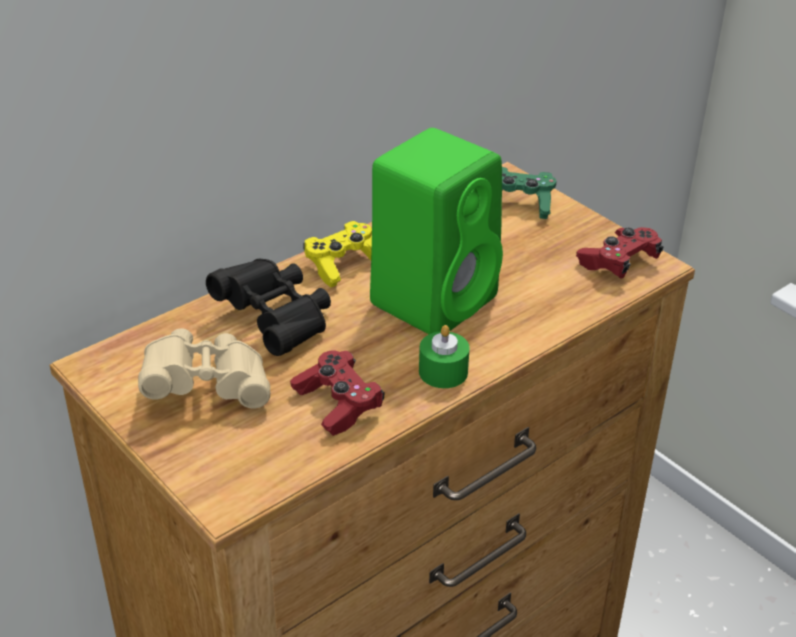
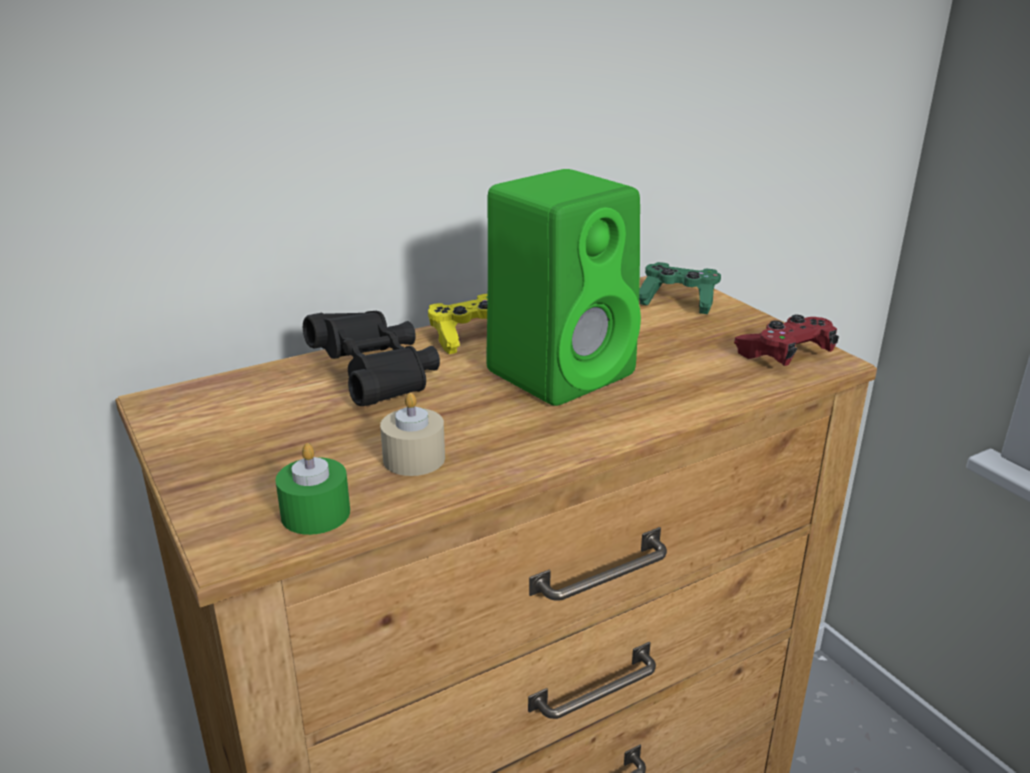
camera: 10 degrees right, 10 degrees down
beige binoculars [138,329,270,409] -> none
red game controller [290,351,385,436] -> beige candle [380,393,445,476]
green candle [419,325,470,388] -> green candle moved to [275,443,350,535]

